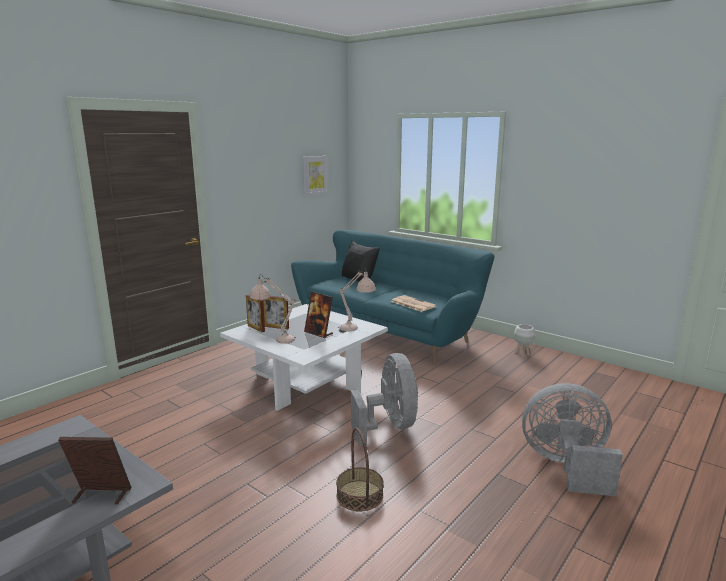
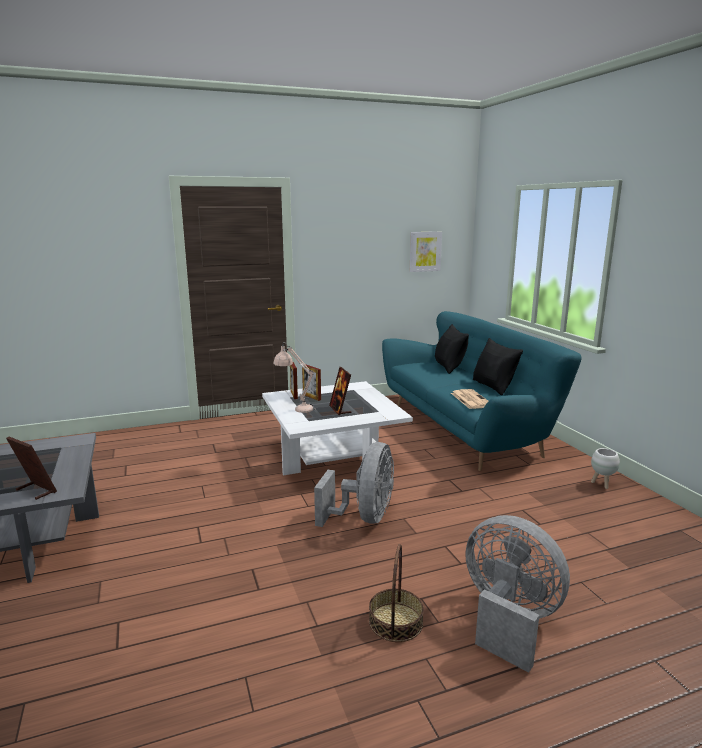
camera: 30 degrees right, 0 degrees up
basket [336,428,384,511] -> basket moved to [369,544,424,642]
beige table lamp [339,268,376,333] -> none
none -> black pillow [473,338,523,395]

